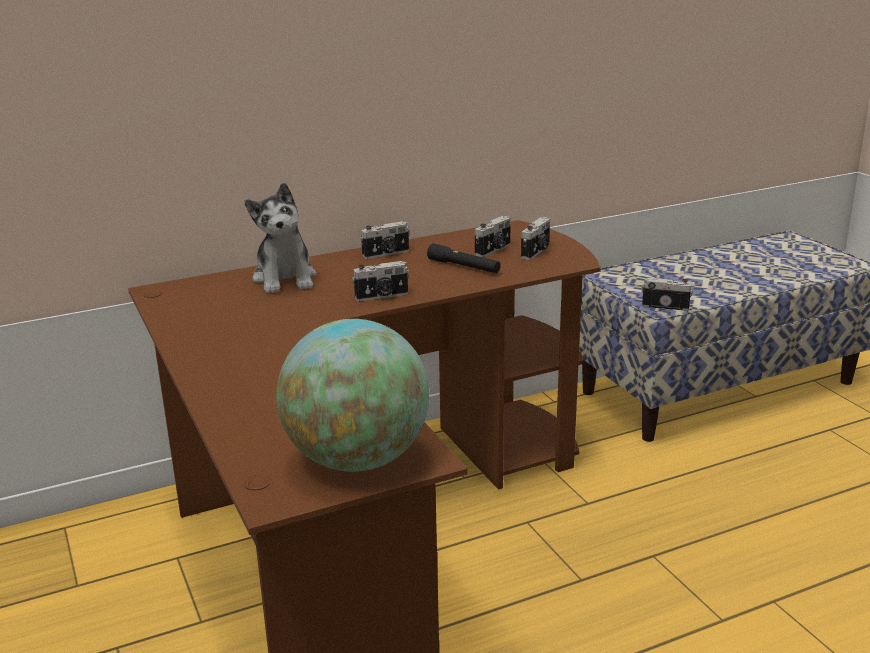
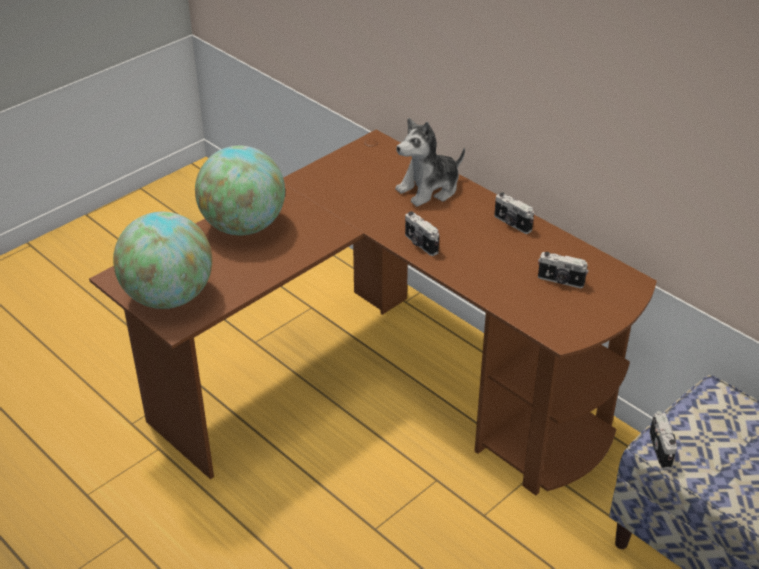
camera: 70 degrees right, 15 degrees up
black flashlight [427,243,501,273] -> none
camera [521,217,550,260] -> none
none -> globe [195,146,285,236]

